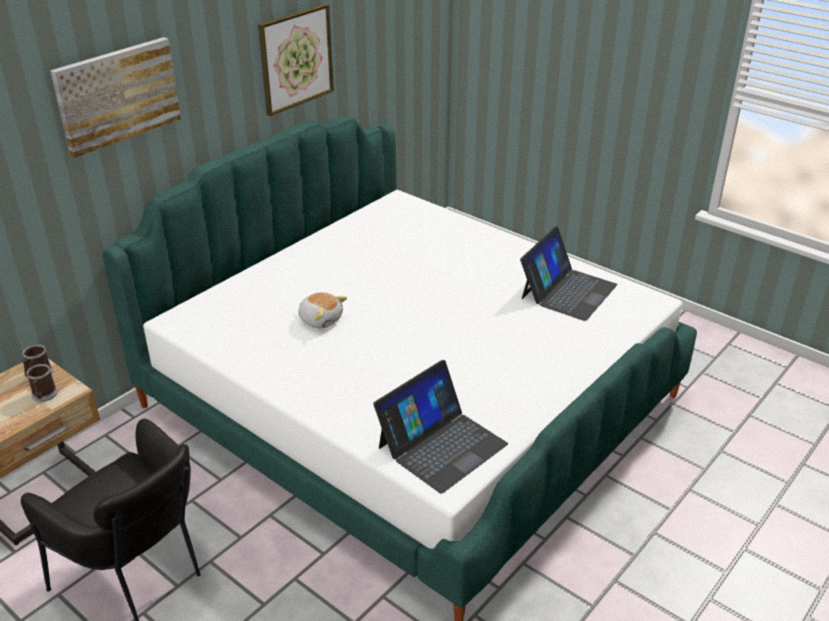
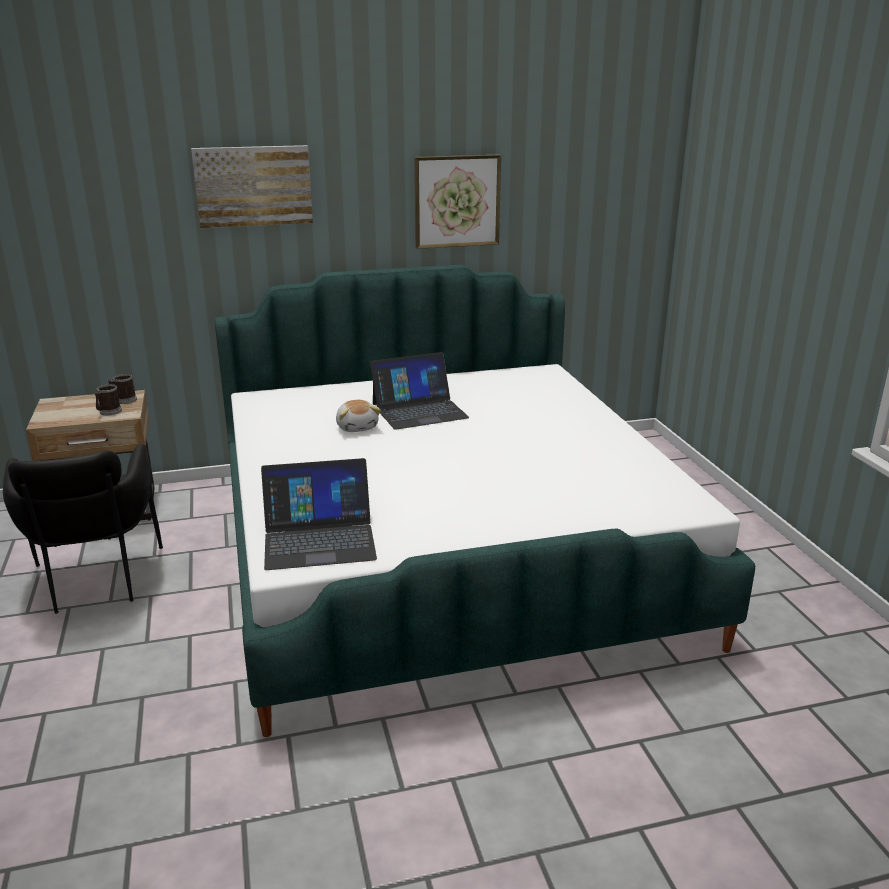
camera: 35 degrees right, 10 degrees down
laptop [520,226,617,321] -> laptop moved to [370,352,469,430]

